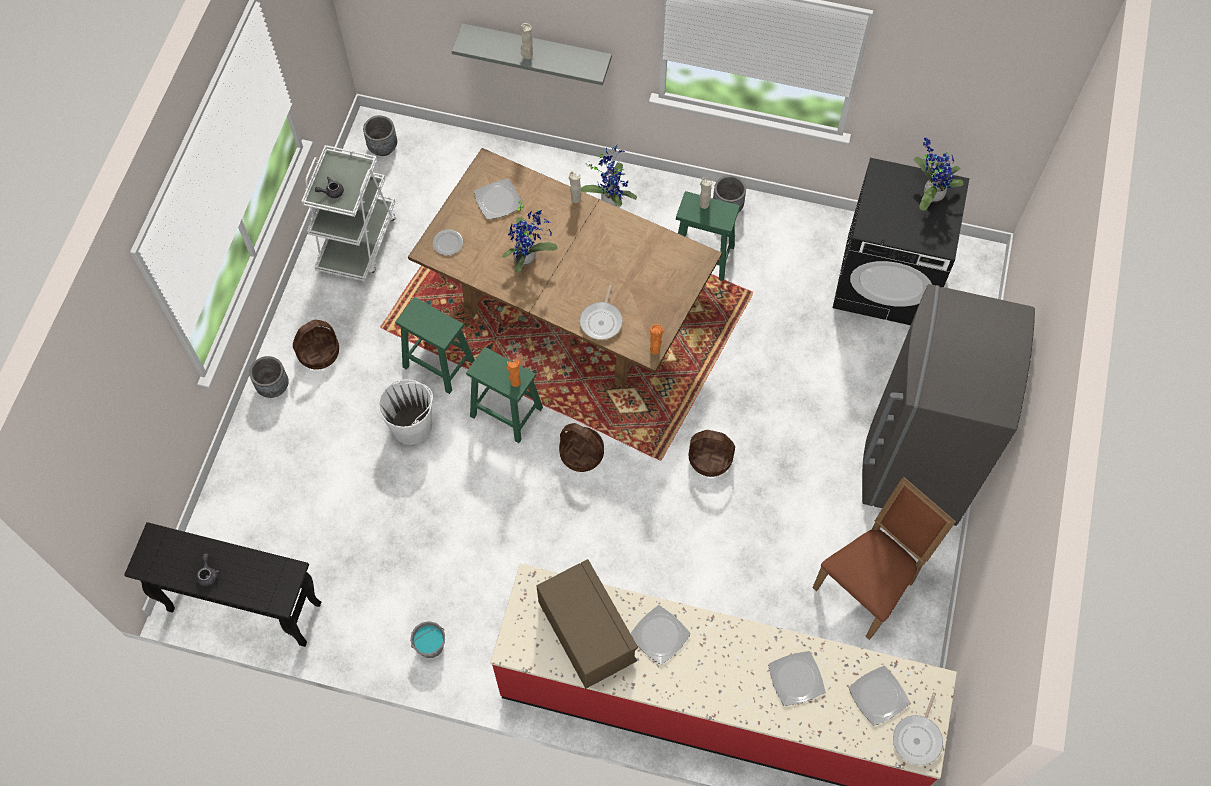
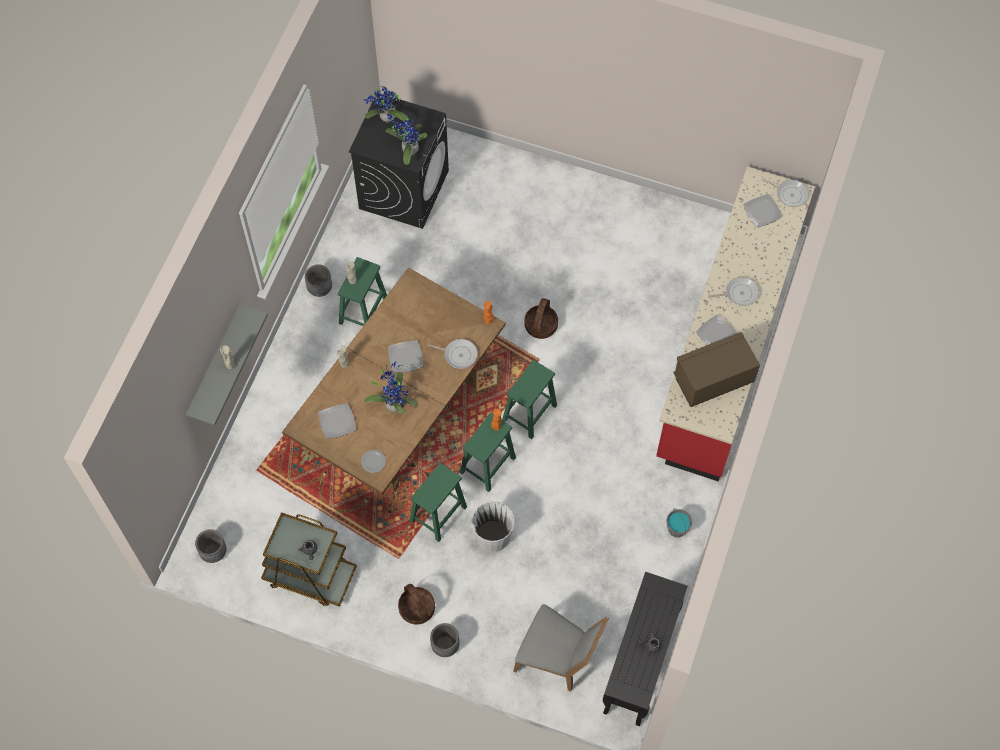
camera: 85 degrees left, 0 degrees up
white cart [301,145,396,281] -> brown cart [261,512,357,607]
basket [559,423,604,472] -> green stool [502,360,557,439]
potted plant [581,144,637,206] -> potted plant moved to [386,114,428,165]
plate [768,651,826,706] -> plate moved to [388,340,423,373]
brown chair [813,477,956,640] -> none
grey fridge [862,284,1035,526] -> none
none -> grey chair [513,604,609,692]
none -> frying pan [708,277,759,306]

